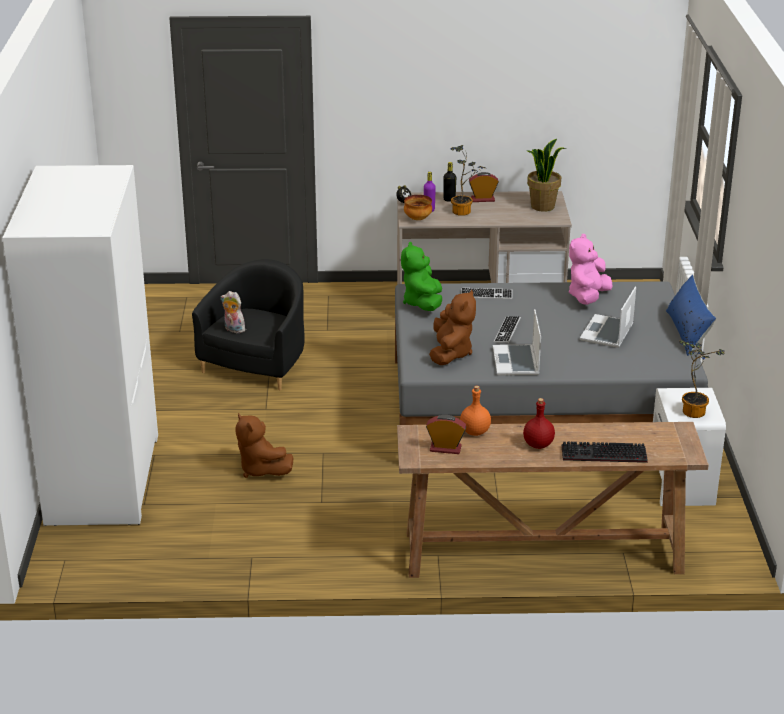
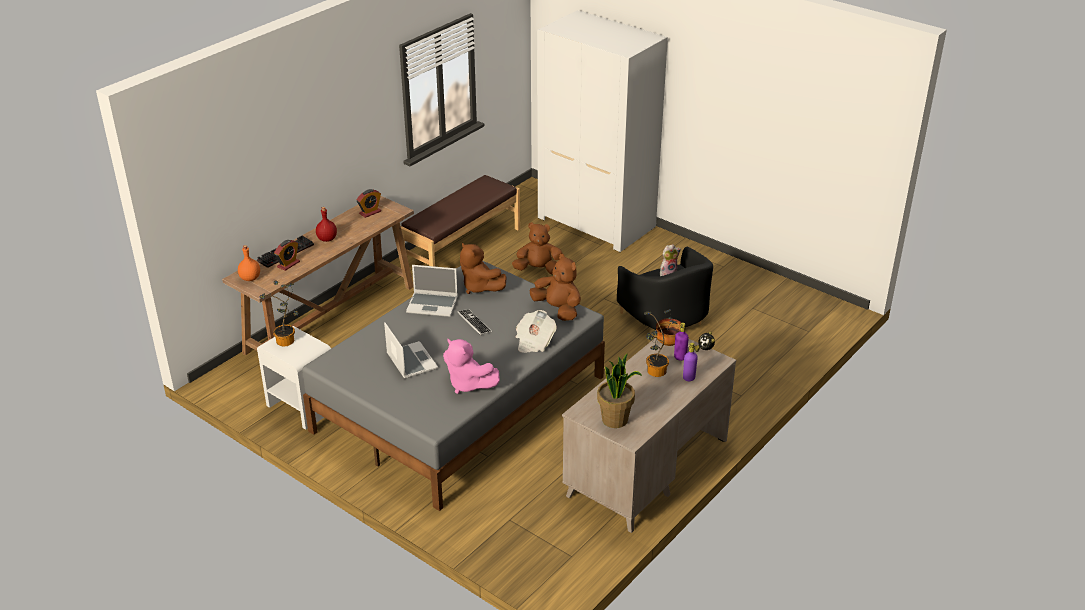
camera: 130 degrees right, 5 degrees up
green plush toy [401,242,442,311] -> brown plush toy [530,254,581,321]
black bottle [443,162,456,202] -> purple bottle [683,343,698,381]
orange bottle [460,386,491,436] -> orange bottle moved to [238,245,260,281]
keyboard [461,288,513,299] -> newspaper [516,310,557,353]
alarm clock [469,172,499,202] -> alarm clock moved to [274,240,300,271]
laptop [493,309,541,375] -> laptop turned 150 degrees clockwise [406,265,458,317]
pink plush toy [569,234,613,305] -> pink plush toy turned 150 degrees clockwise [443,339,500,394]
blue pillow [666,275,716,356] -> none
none -> brown bench [401,175,520,267]

